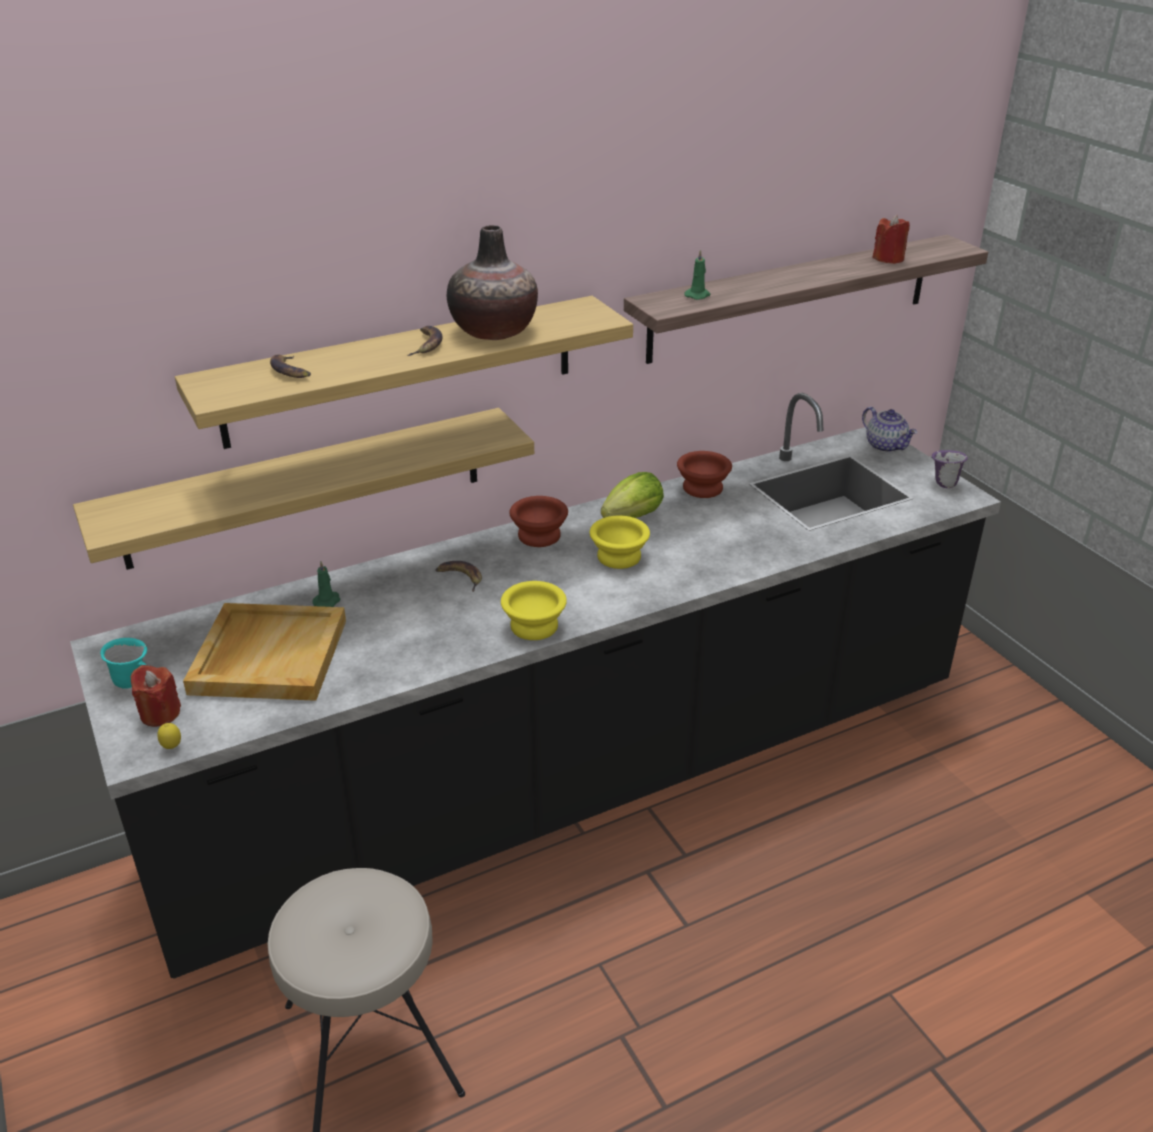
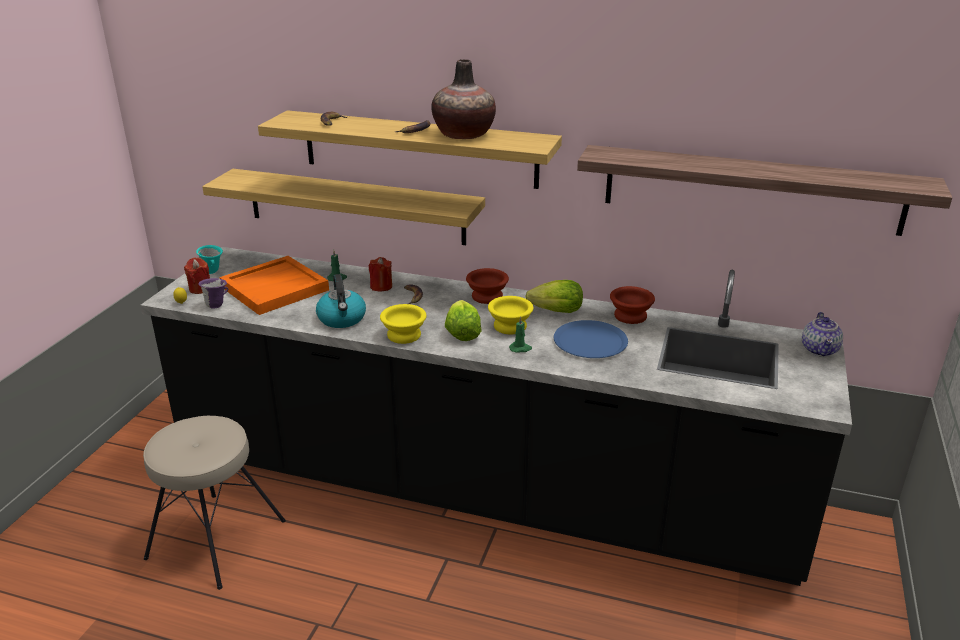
camera: 45 degrees right, 5 degrees down
beige tray [183,603,346,701] -> orange tray [219,256,329,315]
green candle [684,249,711,300] -> green candle moved to [509,316,532,353]
red candle [872,215,910,264] -> red candle moved to [369,257,392,292]
purple mug [932,450,968,488] -> purple mug moved to [198,278,228,309]
none -> kettle [316,274,366,328]
none -> lettuce [445,300,481,341]
none -> blue plate [554,320,628,358]

